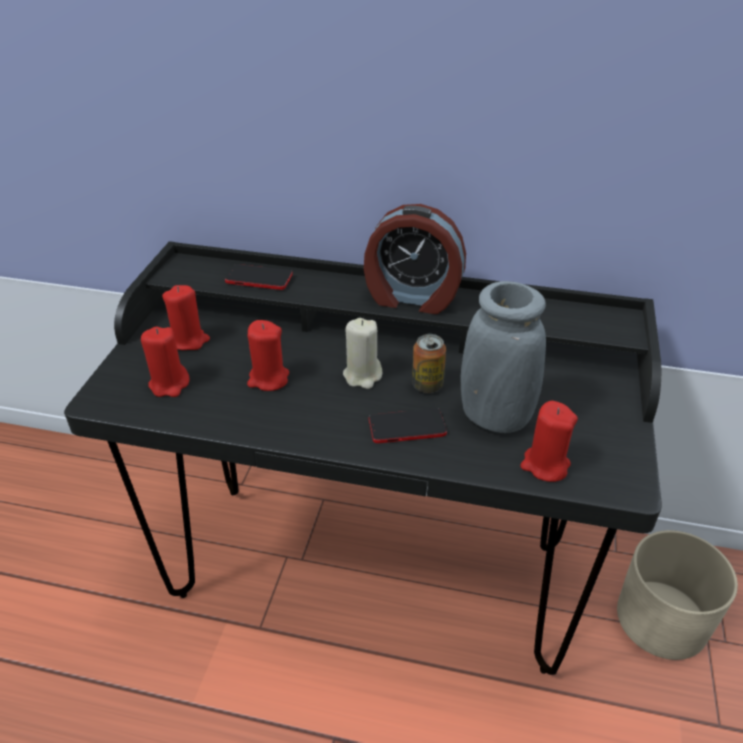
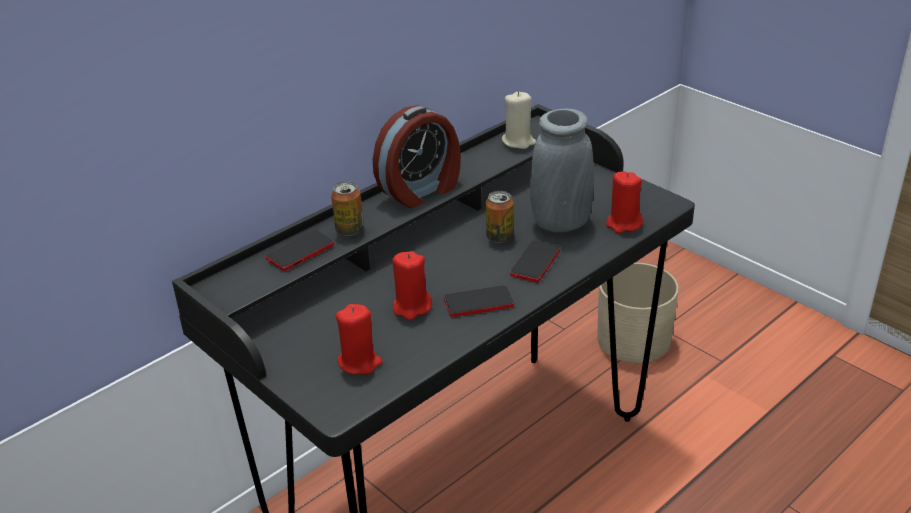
camera: 55 degrees left, 5 degrees down
red candle [162,285,210,350] -> none
beige candle [343,318,382,389] -> beige candle moved to [502,91,536,149]
none -> can [331,181,364,236]
none -> phone [444,285,514,317]

